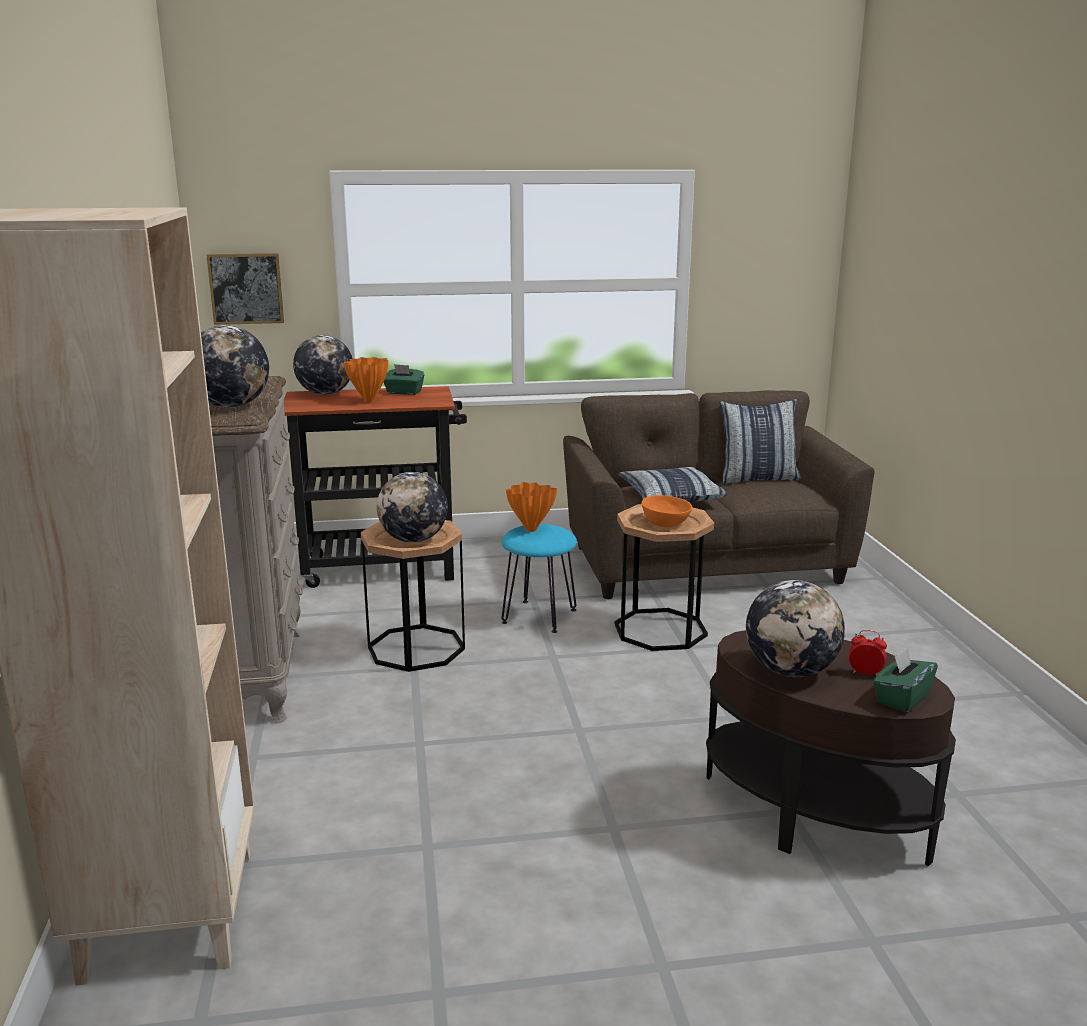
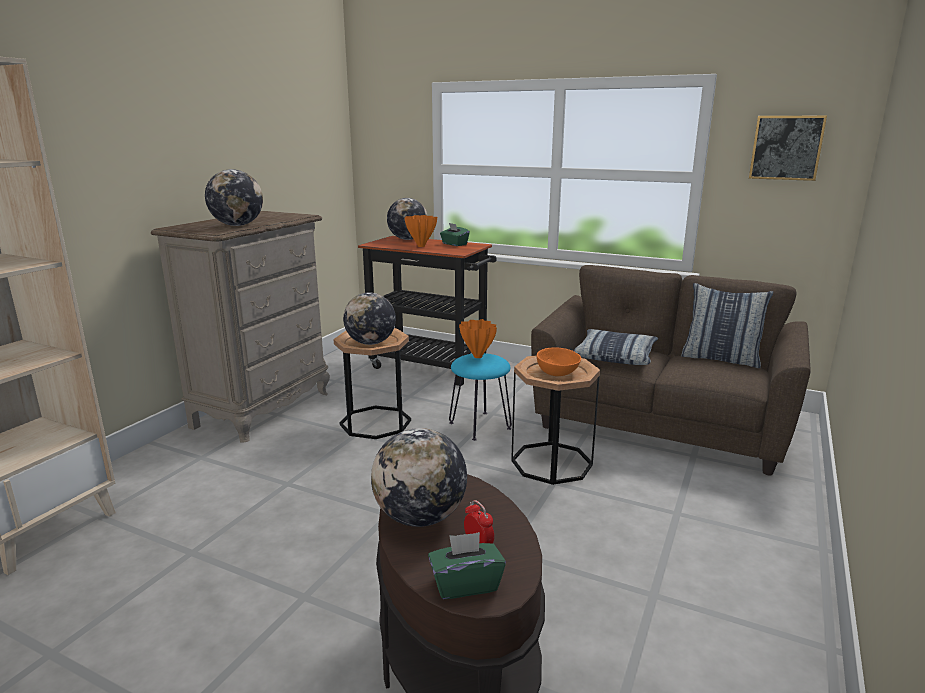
camera: 35 degrees right, 0 degrees up
picture [207,253,284,325] -> picture moved to [749,116,827,181]

